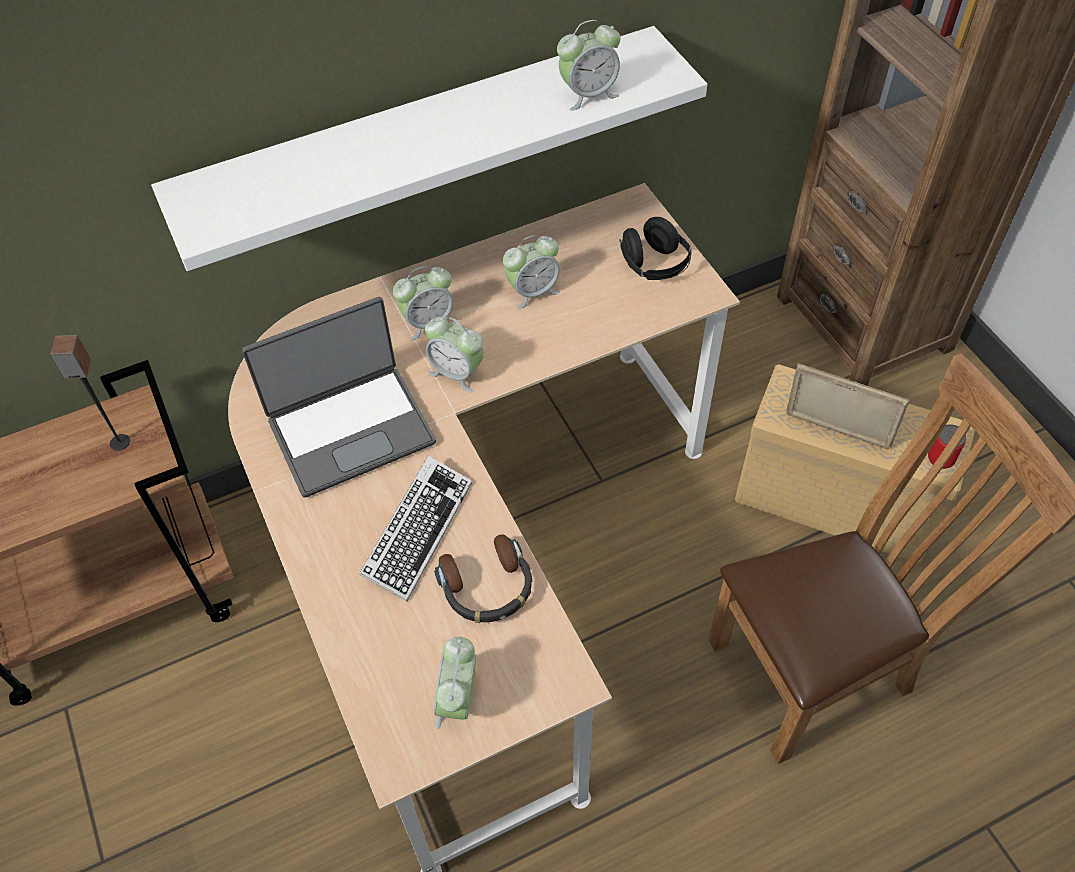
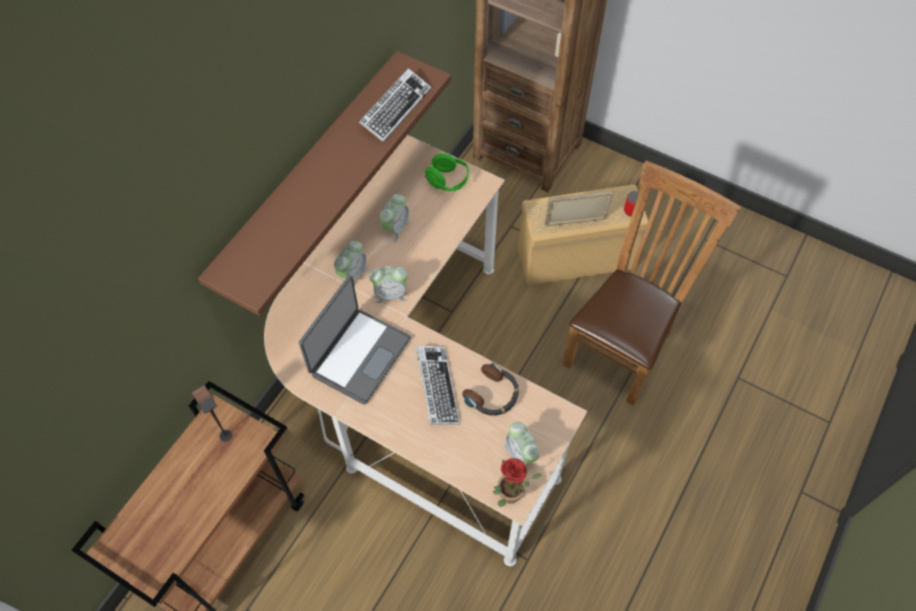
camera: 35 degrees left, 5 degrees up
white shelf [151,26,707,271] -> brown shelf [198,51,451,316]
alarm clock [557,20,621,111] -> keyboard [359,68,431,142]
black headphones [619,217,692,280] -> green headphones [425,153,470,192]
none -> potted plant [493,458,542,507]

